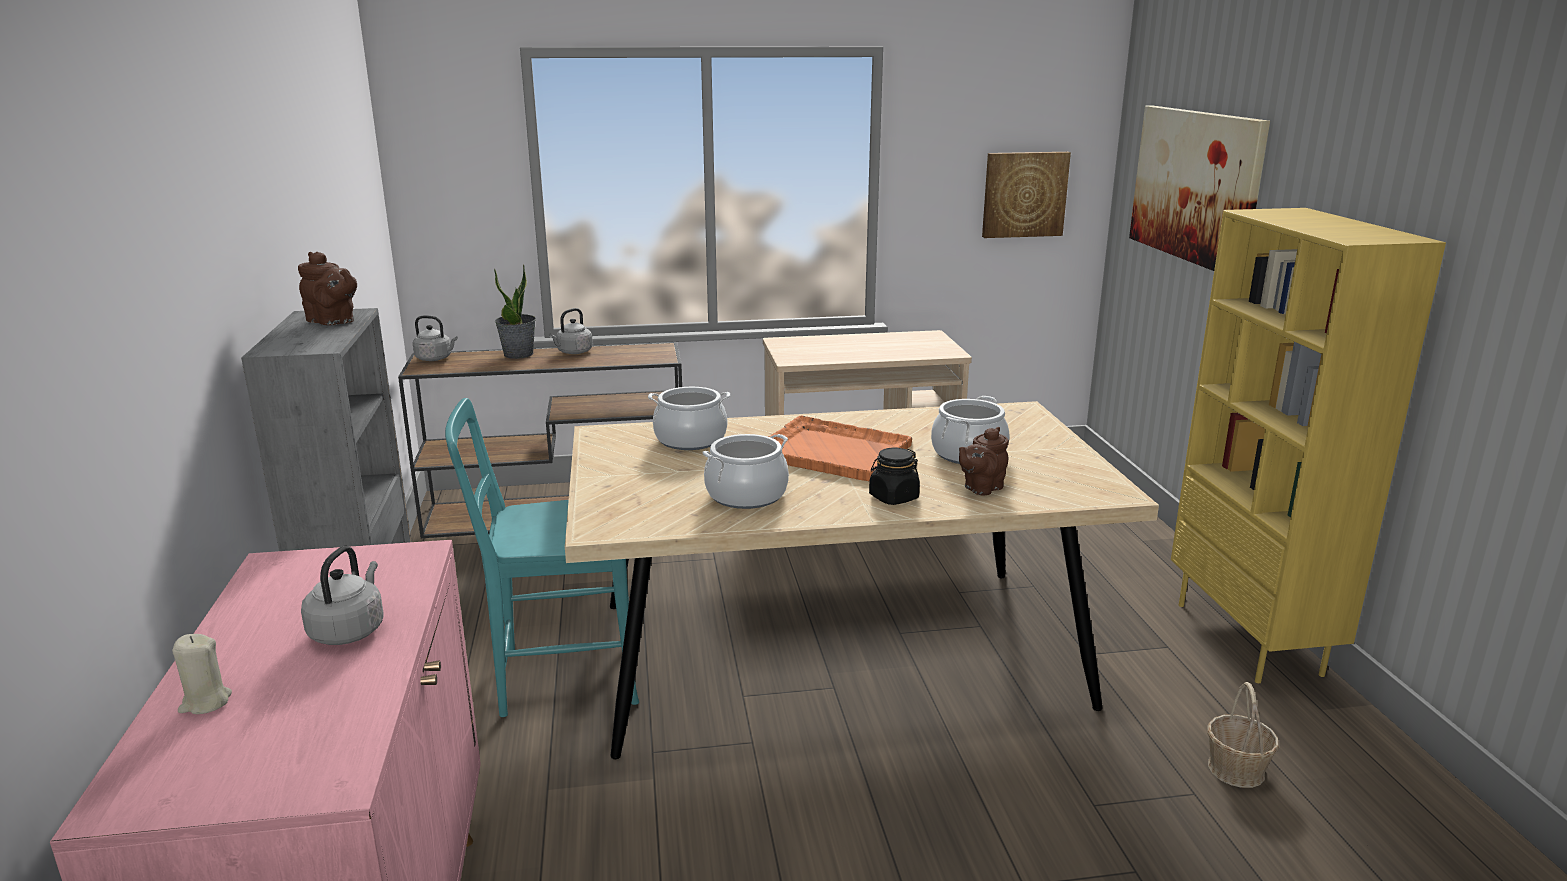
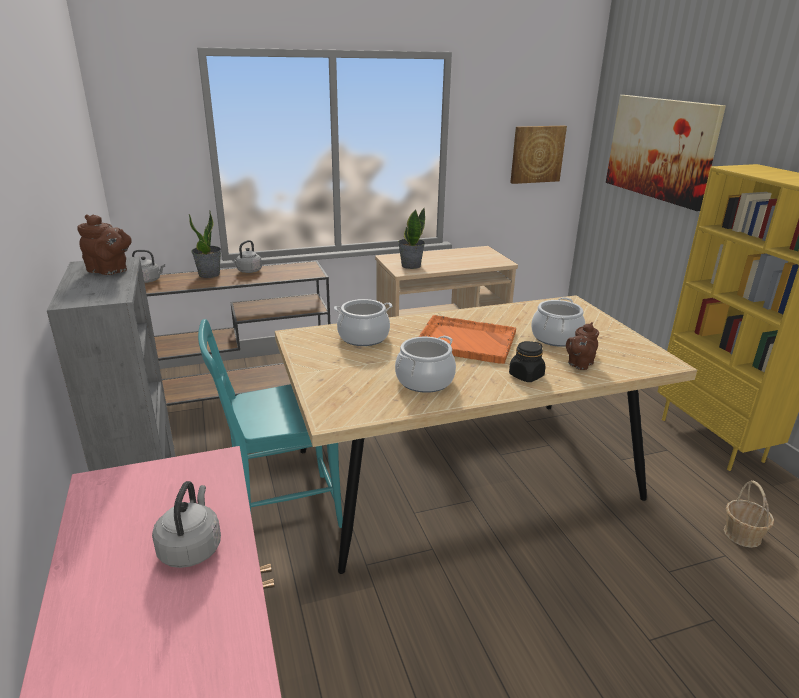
camera: 10 degrees left, 5 degrees up
beige candle [172,634,232,714] -> none
none -> potted plant [398,208,425,269]

